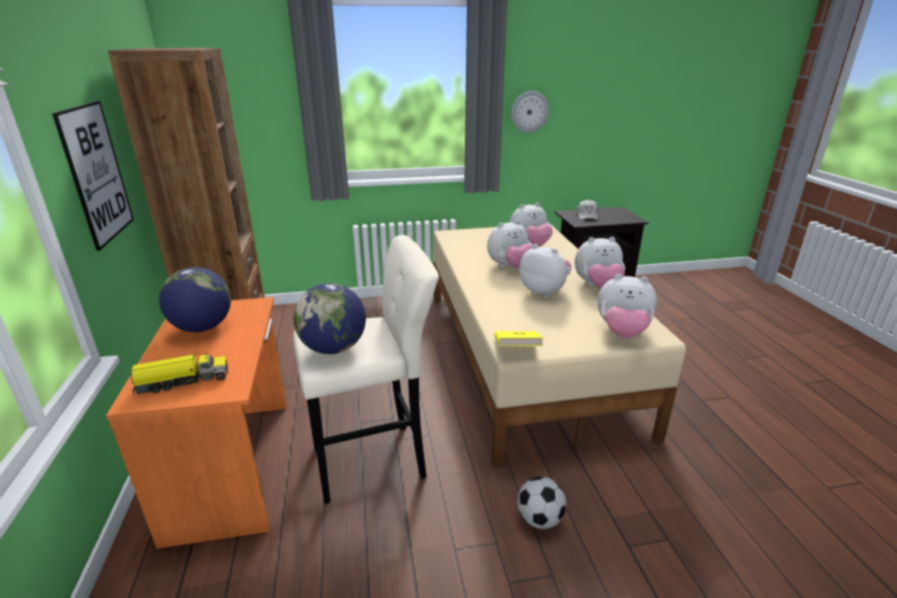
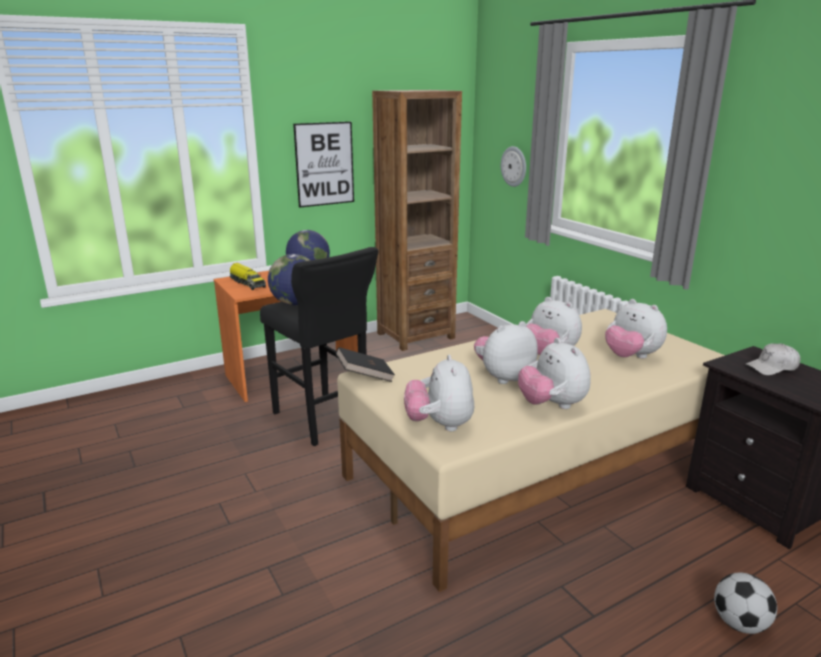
camera: 70 degrees right, 5 degrees down
beige stool [293,235,439,504] -> black stool [260,247,379,446]
yellow book [495,331,543,346] -> black book [336,347,395,382]
wall clock [511,91,549,133] -> wall clock moved to [501,146,526,187]
football [517,477,566,529] -> football moved to [714,573,777,634]
plush toy [519,244,572,298] -> plush toy turned 135 degrees counterclockwise [474,321,538,384]

